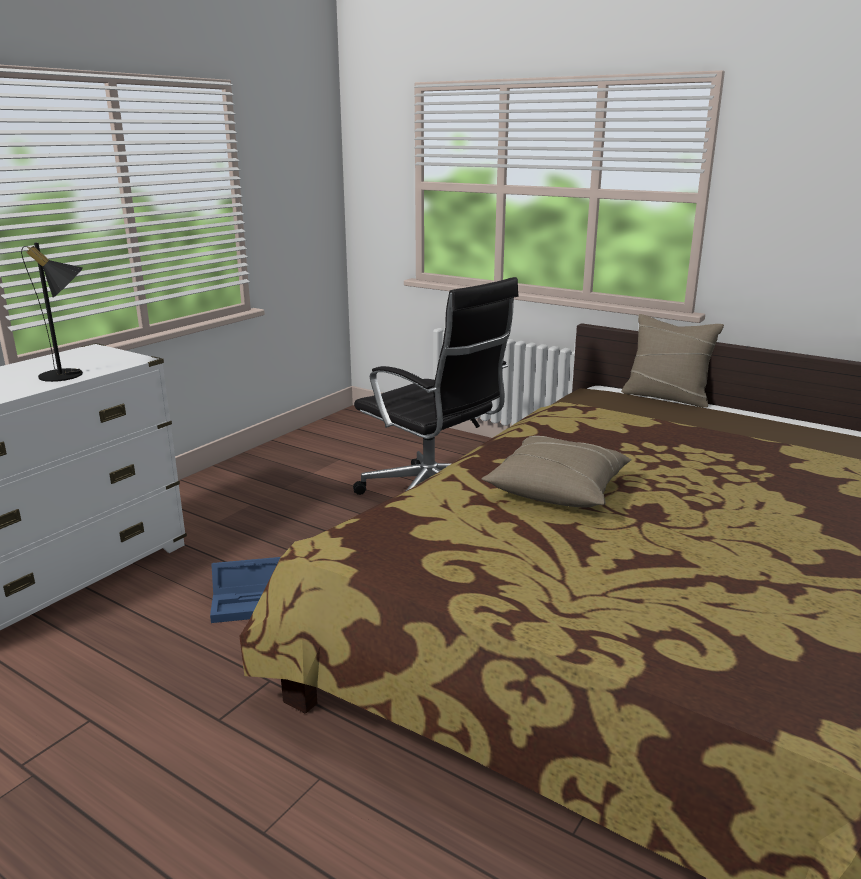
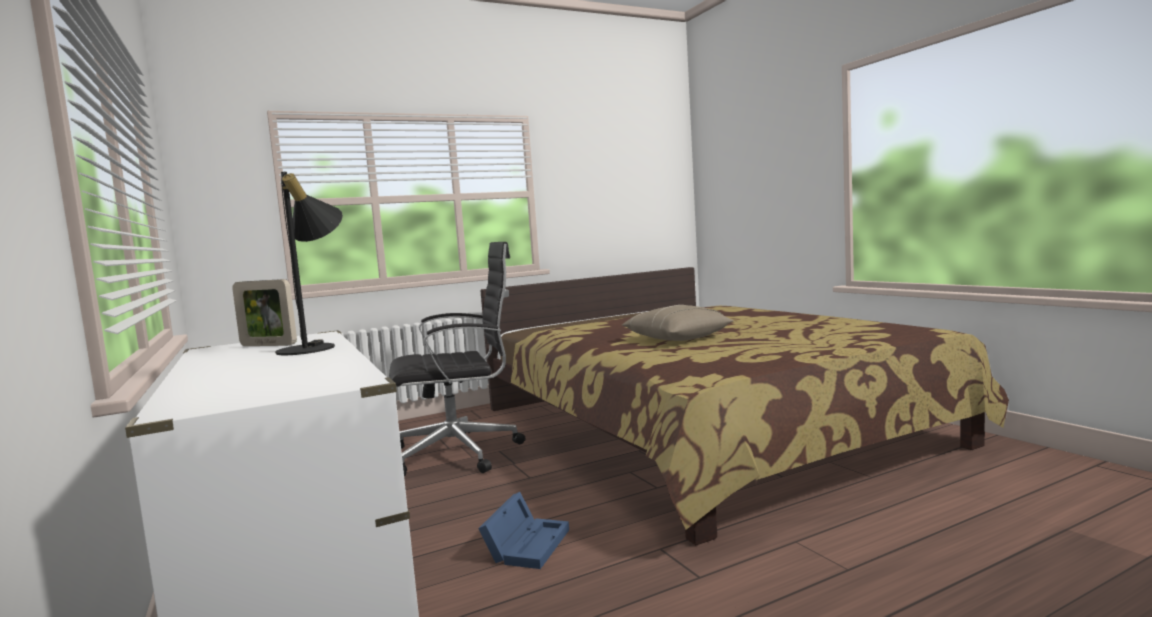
camera: 60 degrees left, 15 degrees down
beige pillow [621,314,724,408] -> none
none -> picture frame [232,279,297,346]

